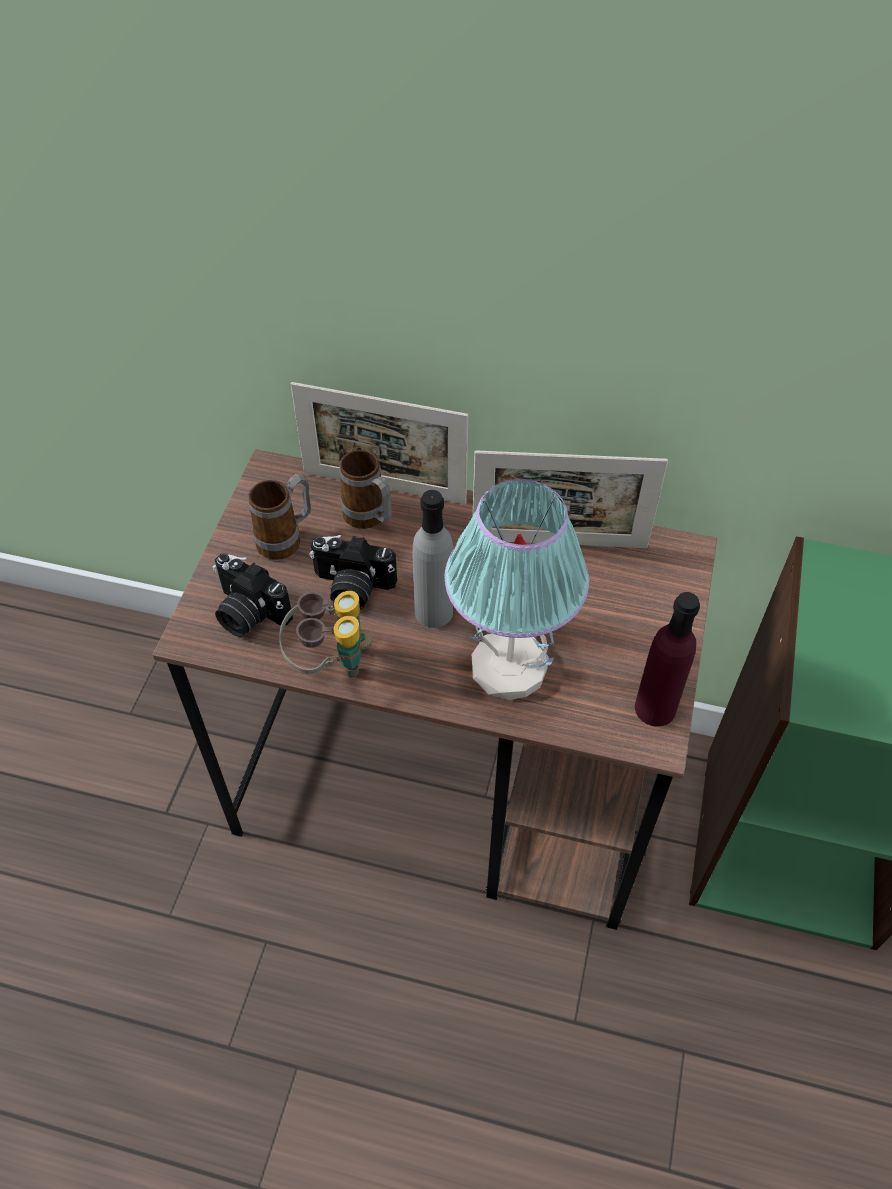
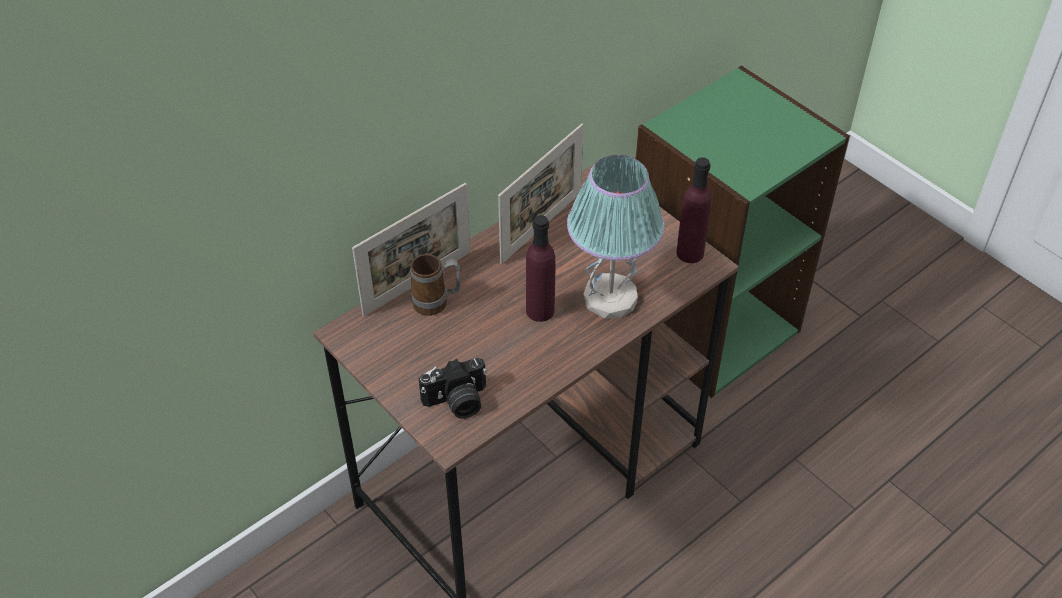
camera: 55 degrees left, 5 degrees down
mug [248,474,311,560] -> none
binoculars [279,591,373,678] -> none
camera [309,535,397,610] -> none
grey bottle [413,490,453,628] -> purple bottle [526,215,555,322]

